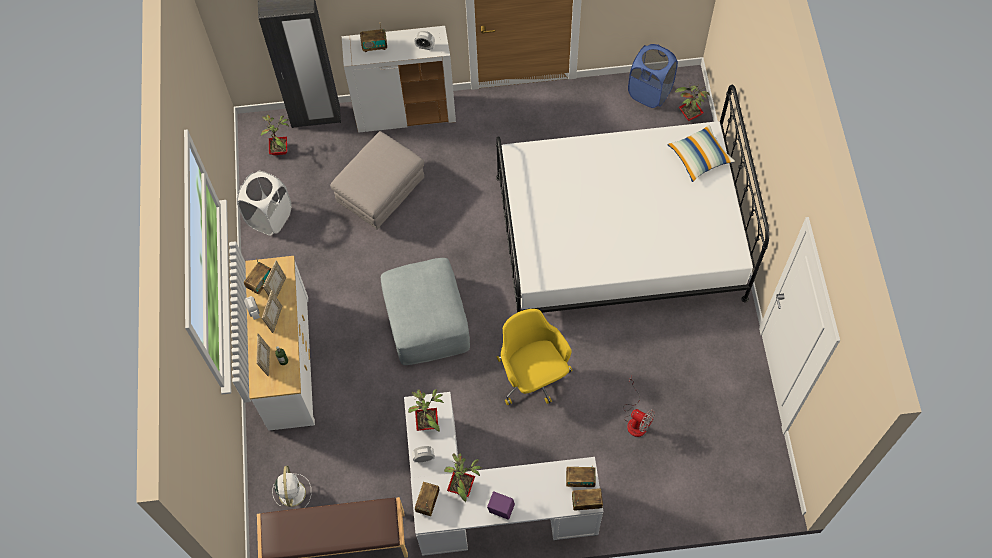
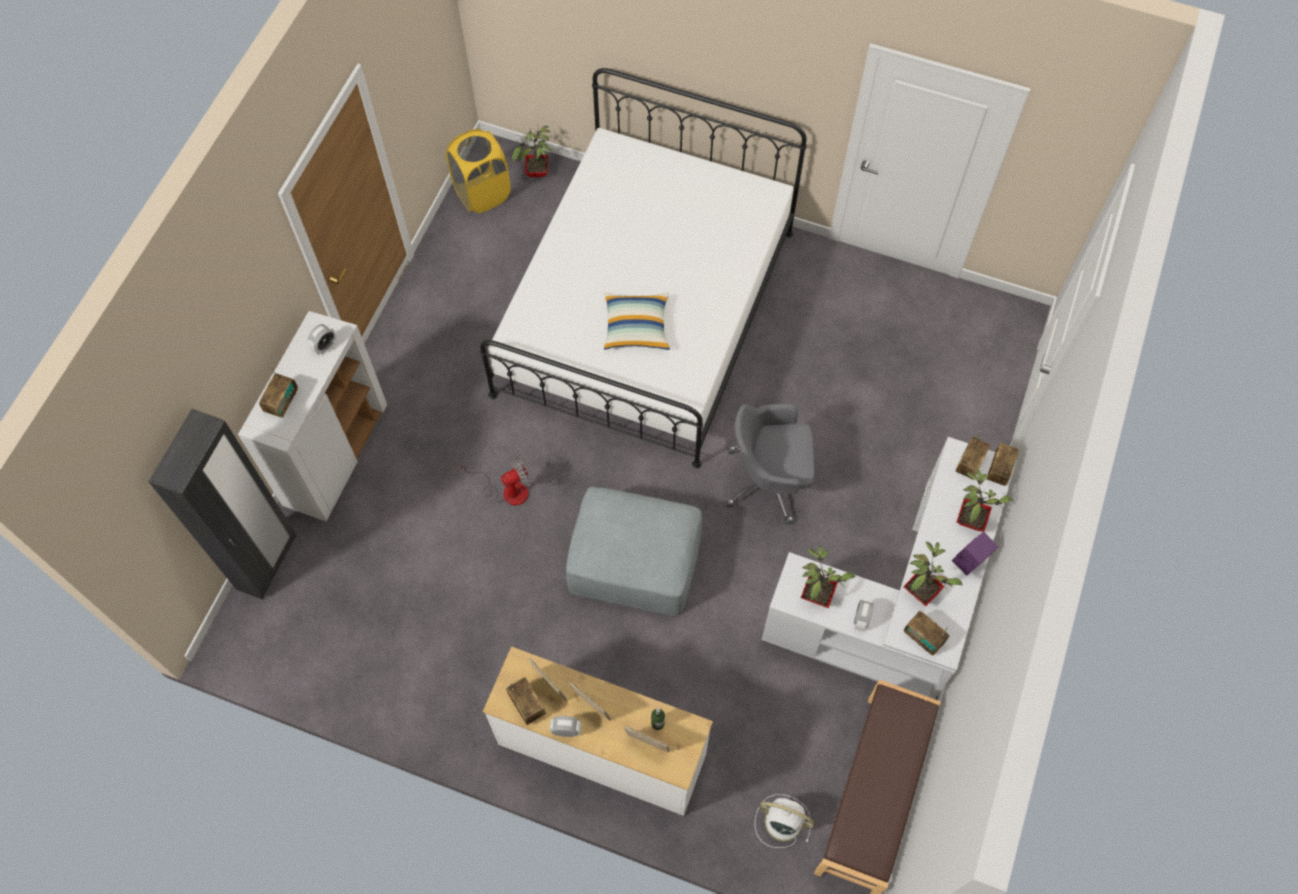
camera: 65 degrees left, 0 degrees up
white laundry basket [237,171,291,236] -> none
potted plant [261,115,289,155] -> potted plant moved to [957,469,1012,532]
grey ottoman [330,131,424,230] -> none
yellow office chair [497,309,572,405] -> grey office chair [726,404,815,524]
fan [624,376,655,437] -> fan moved to [458,458,531,506]
blue laundry basket [628,44,678,108] -> yellow laundry basket [446,129,511,213]
pillow [667,125,735,182] -> pillow moved to [604,293,670,350]

